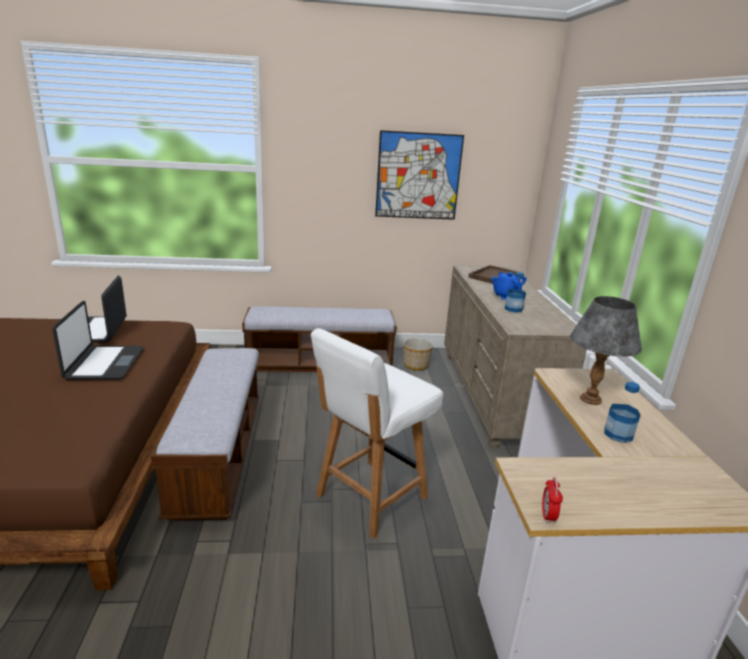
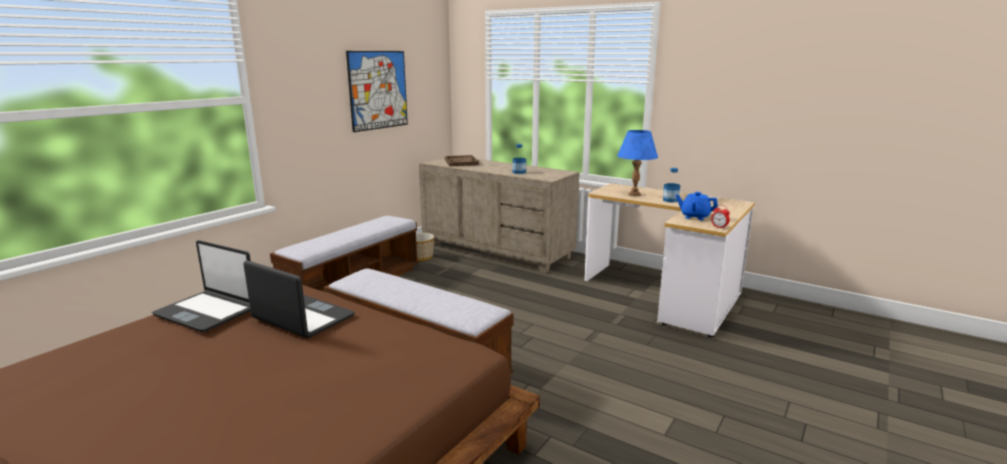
camera: 50 degrees left, 5 degrees down
white chair [311,328,443,539] -> none
blue teapot [491,272,527,300] -> blue teapot moved to [676,192,718,220]
grey table lamp [570,296,642,405] -> blue table lamp [617,130,658,196]

